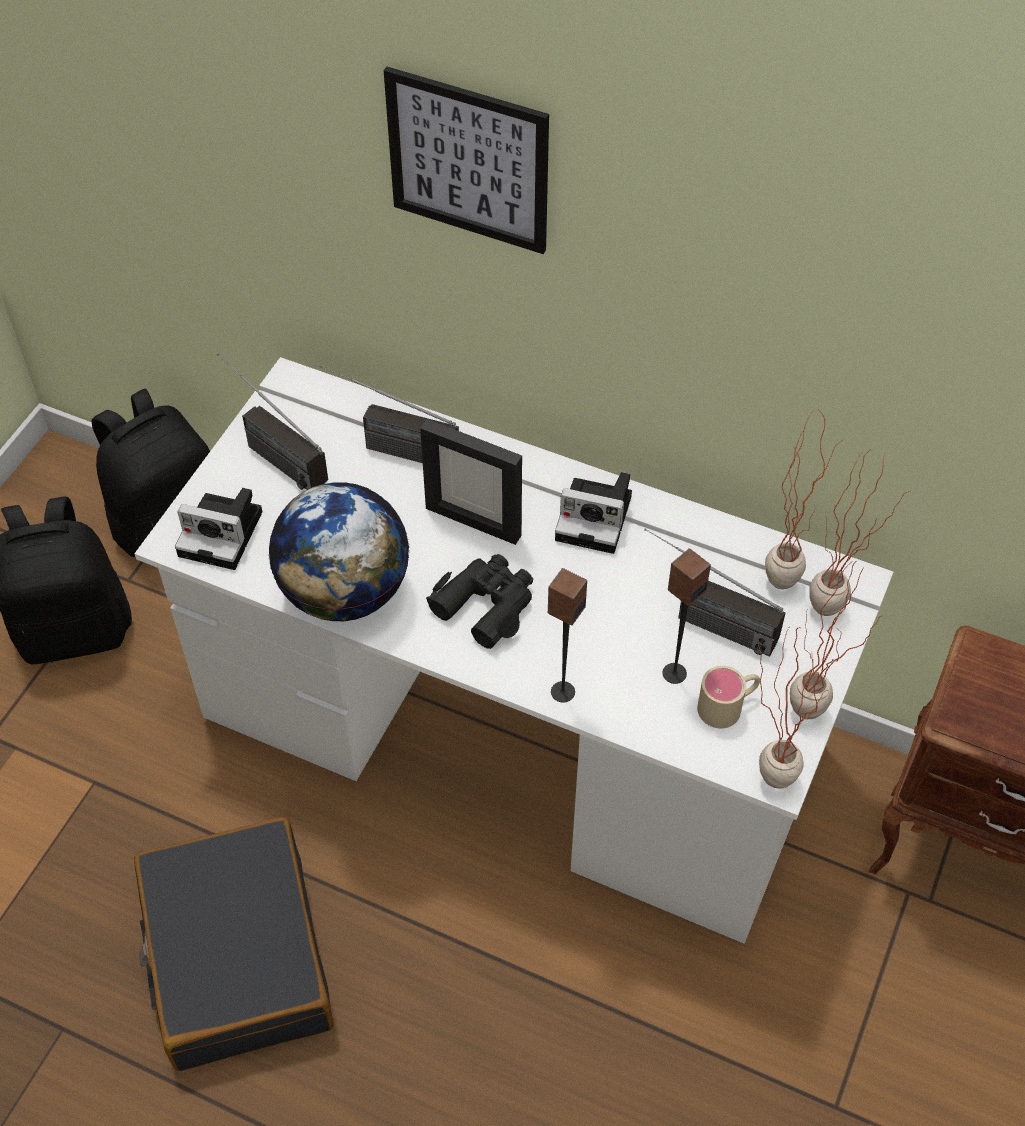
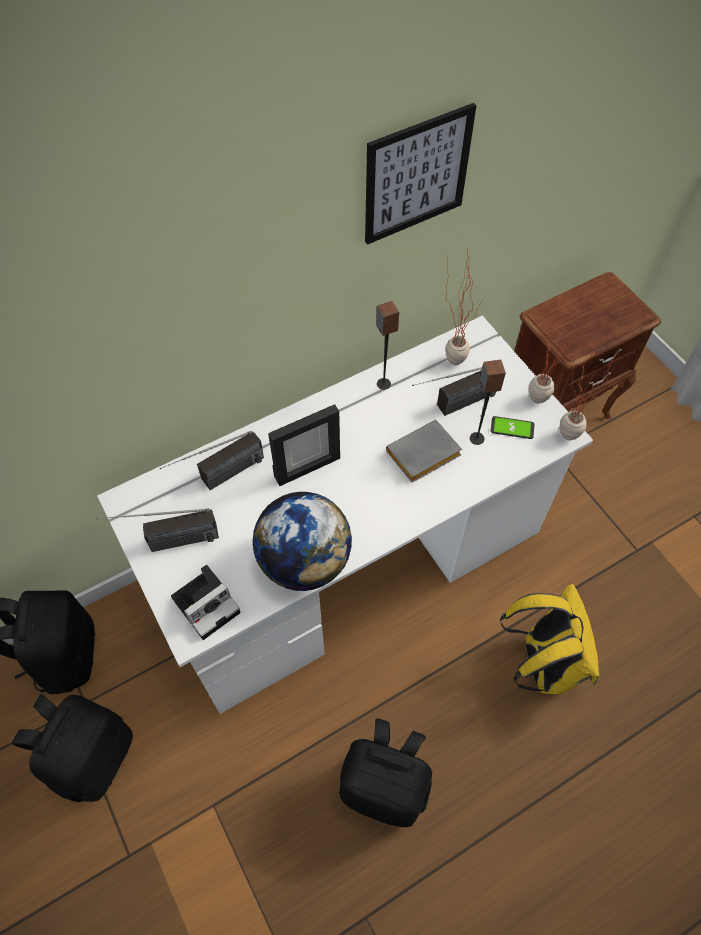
camera: 55 degrees left, 5 degrees up
black suitcase [134,817,334,1071] -> black backpack [339,718,432,827]
picture [384,67,549,254] -> picture moved to [365,103,476,245]
black binoculars [426,554,533,649] -> none
speaker [548,568,587,702] -> speaker moved to [376,301,399,390]
camera [555,472,632,554] -> none
beige mug [697,666,760,729] -> phone [491,416,534,439]
potted plant [810,450,911,616] -> none
none -> grey book [386,420,462,483]
none -> yellow backpack [500,584,600,694]

